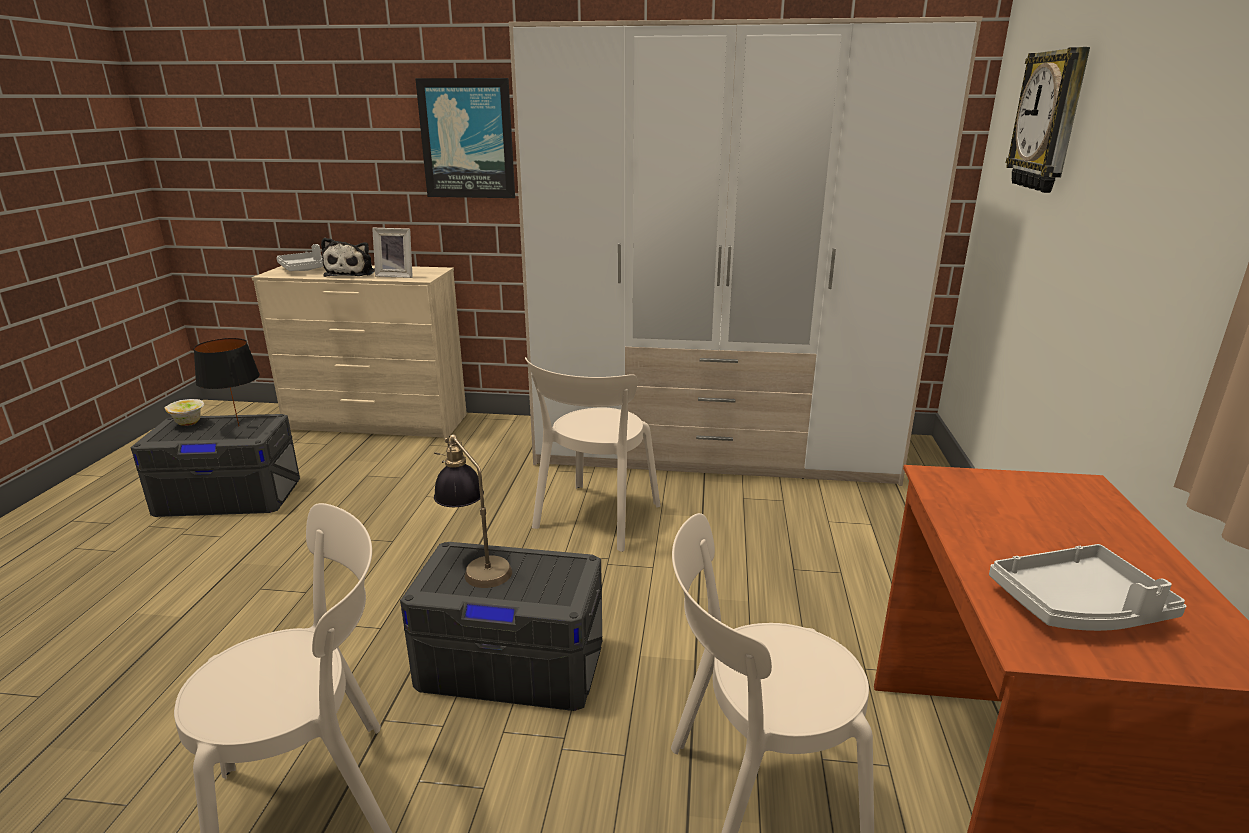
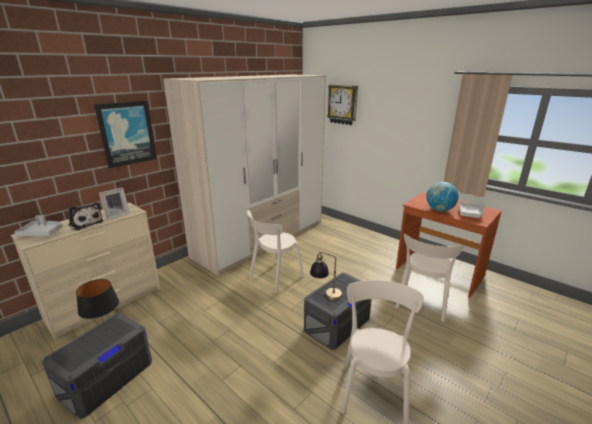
camera: 55 degrees left, 0 degrees up
bowl [165,399,205,426] -> none
beige chair [525,357,660,552] -> beige chair turned 75 degrees clockwise [247,210,304,293]
none -> globe [426,182,459,212]

